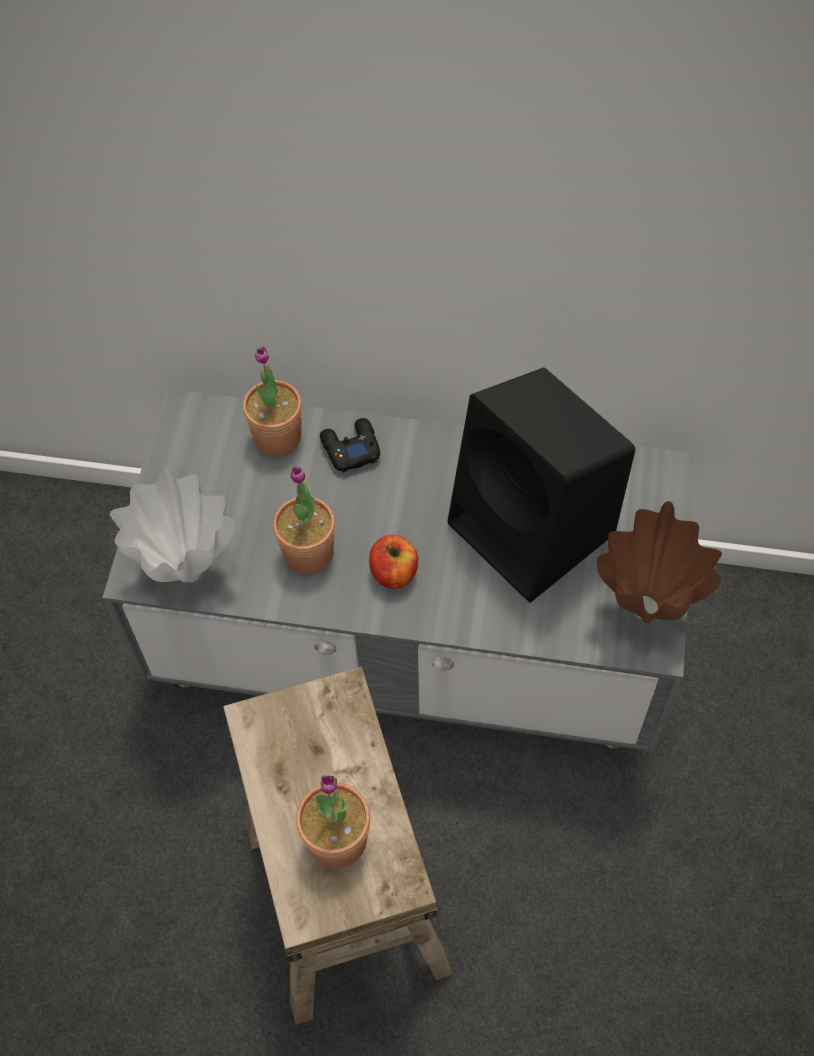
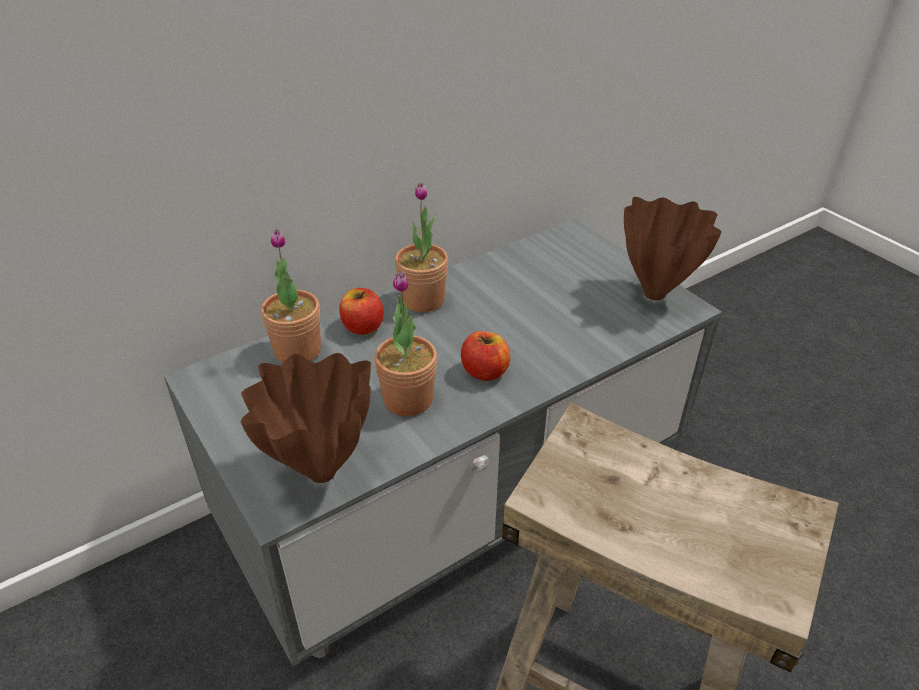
camera: 45 degrees left, 20 degrees down
white vase [110,467,237,582] -> brown vase [241,353,371,483]
potted plant [296,775,371,868] -> potted plant moved to [395,183,448,312]
black game controller [320,418,380,473] -> apple [339,288,384,335]
black speaker [447,368,636,603] -> none

